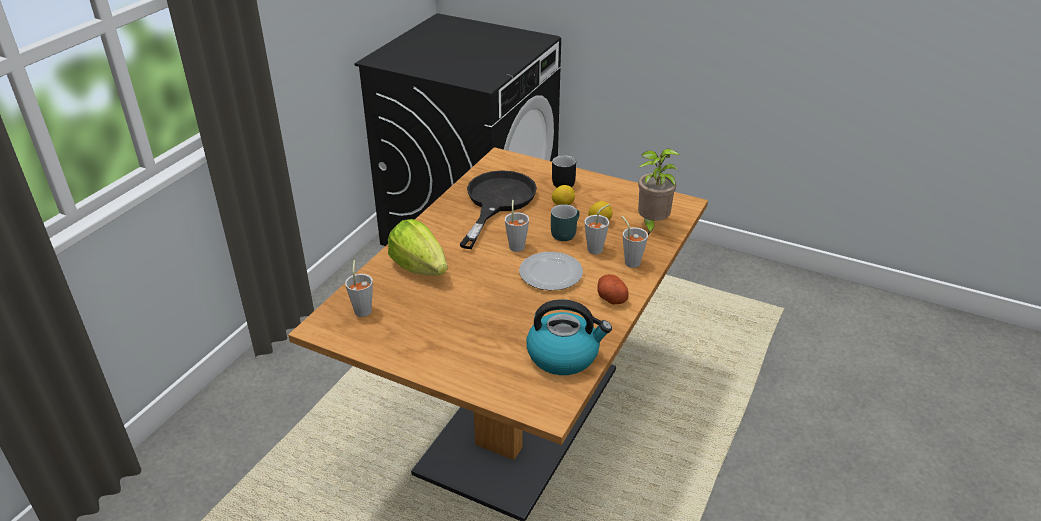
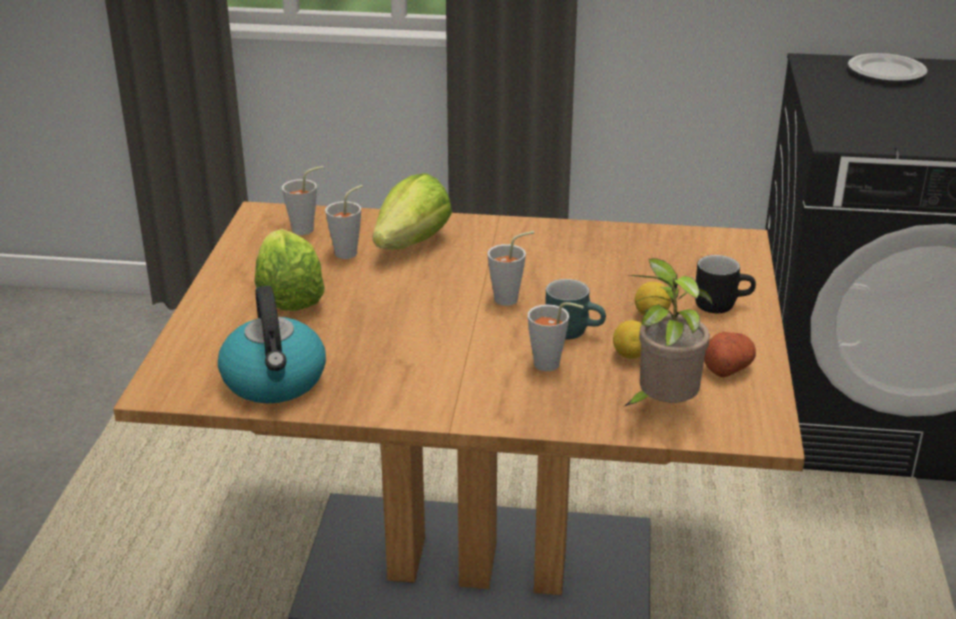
camera: 70 degrees right, 5 degrees down
black frying pan [460,170,537,249] -> none
plate [519,252,583,290] -> plate moved to [848,53,928,82]
potato [597,274,629,304] -> potato moved to [704,332,756,378]
grey cup [622,216,648,268] -> grey cup moved to [325,185,363,259]
none -> lettuce [255,229,325,311]

